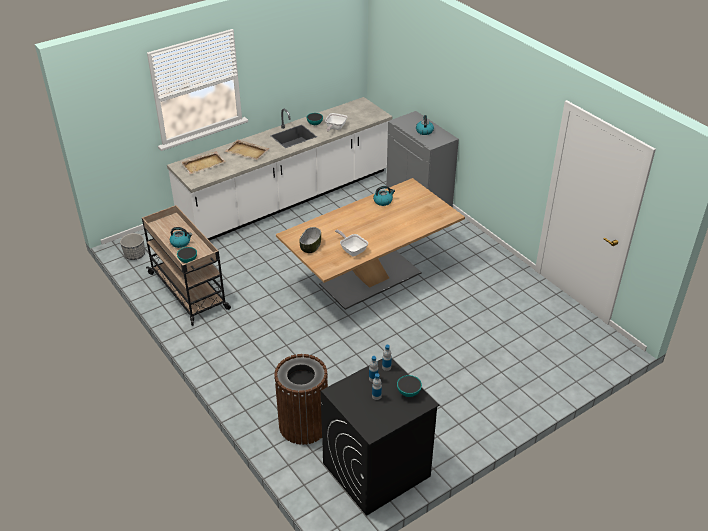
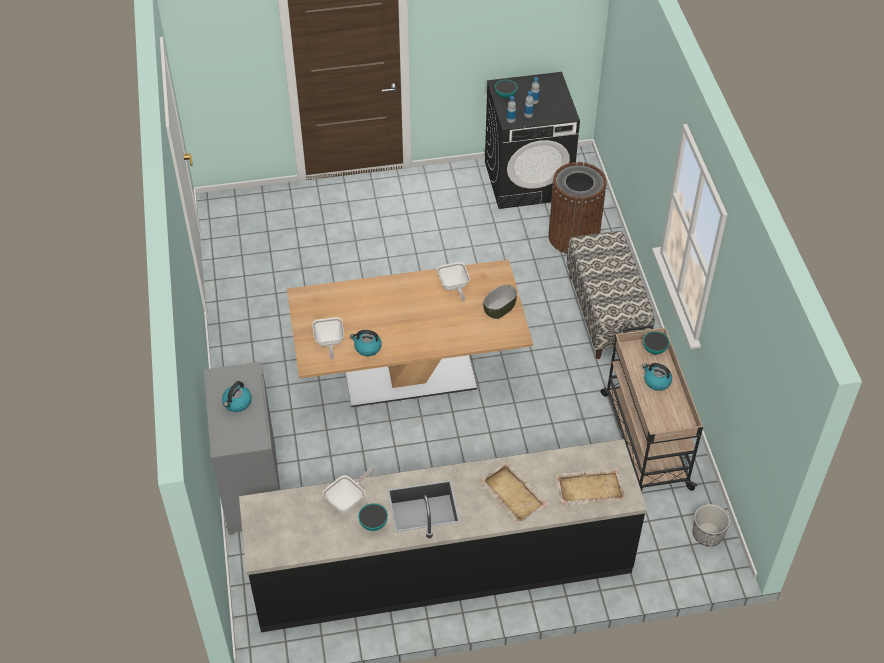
camera: 155 degrees left, 10 degrees up
white counter [167,97,392,241] -> black counter [239,439,647,632]
none -> frying pan [312,317,344,360]
none -> bench [566,231,655,359]

